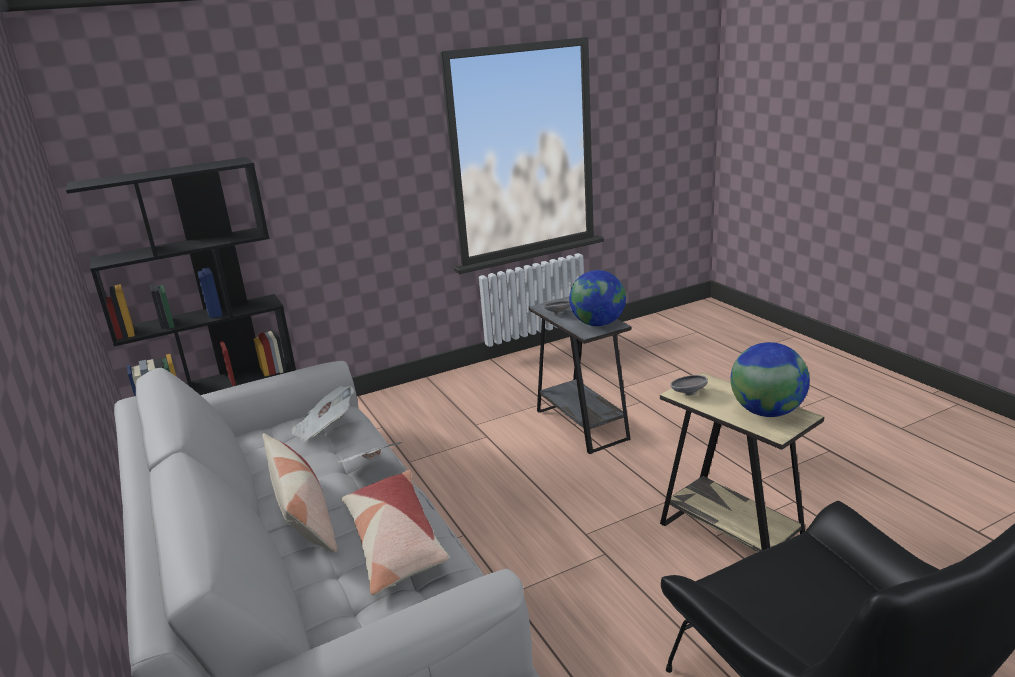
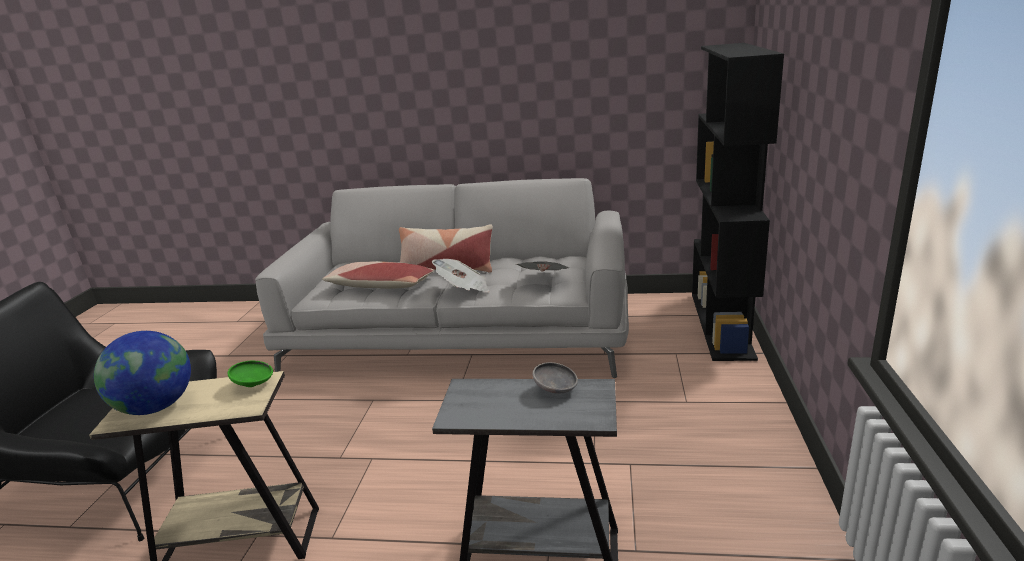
camera: 125 degrees right, 0 degrees up
globe [569,270,626,327] -> none
grey bowl [670,375,708,396] -> green bowl [228,361,273,387]

